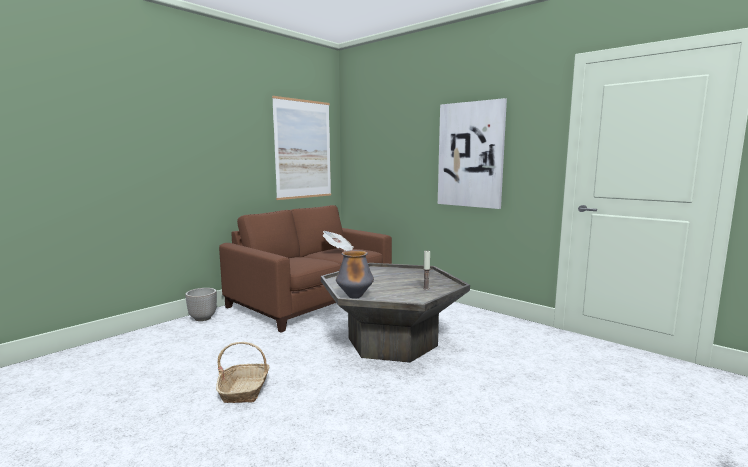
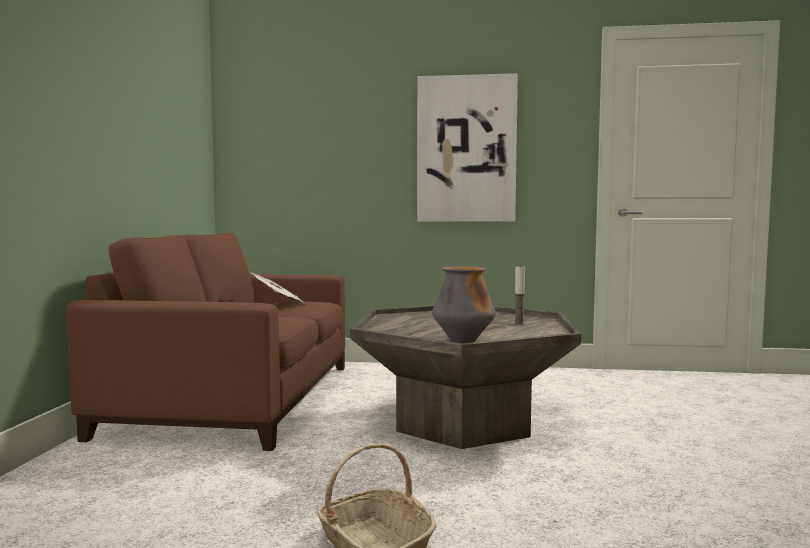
camera: 35 degrees left, 5 degrees down
planter [185,288,217,321] -> none
picture [272,96,331,200] -> none

